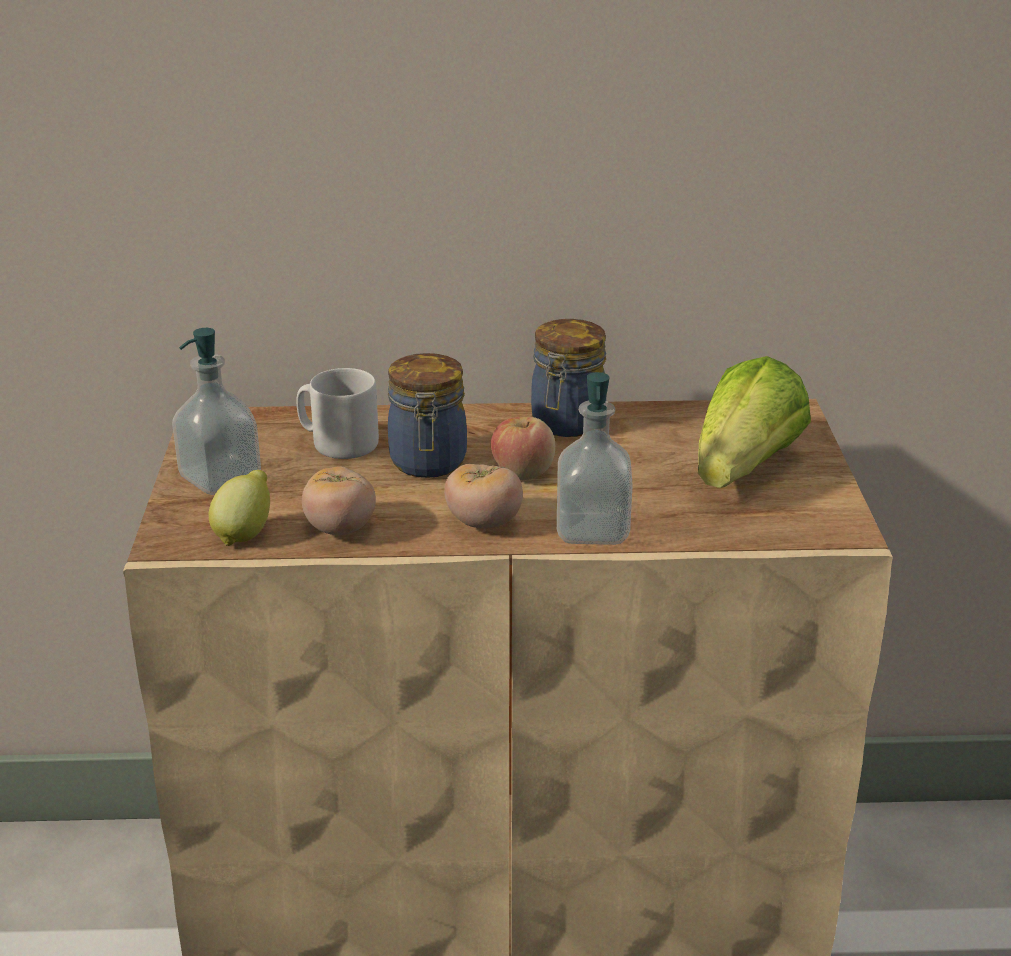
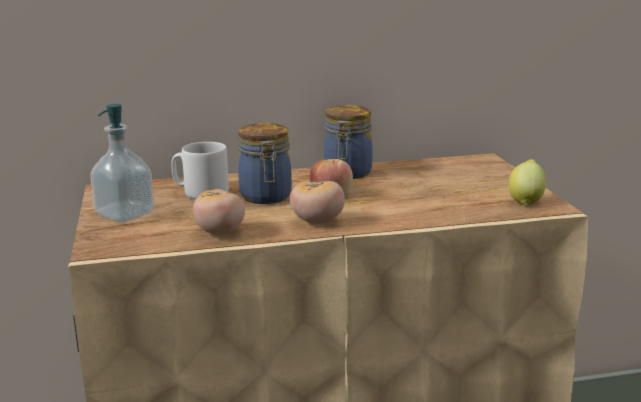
camera: 10 degrees left, 10 degrees down
lemon [209,470,270,546] -> lemon moved to [508,159,546,206]
soap dispenser [557,372,633,545] -> none
lettuce [698,356,811,488] -> none

